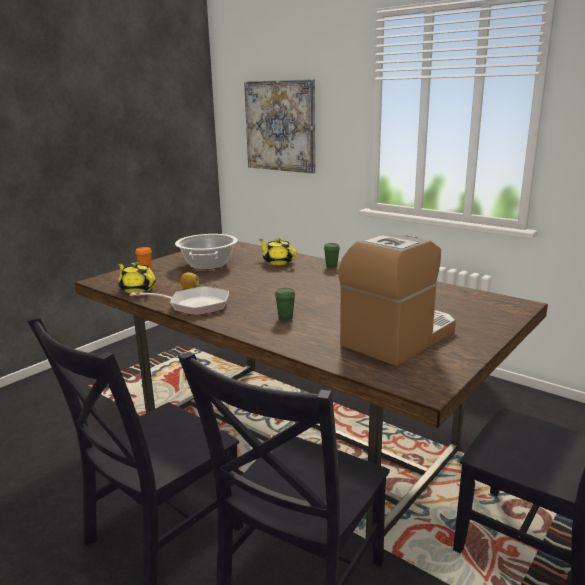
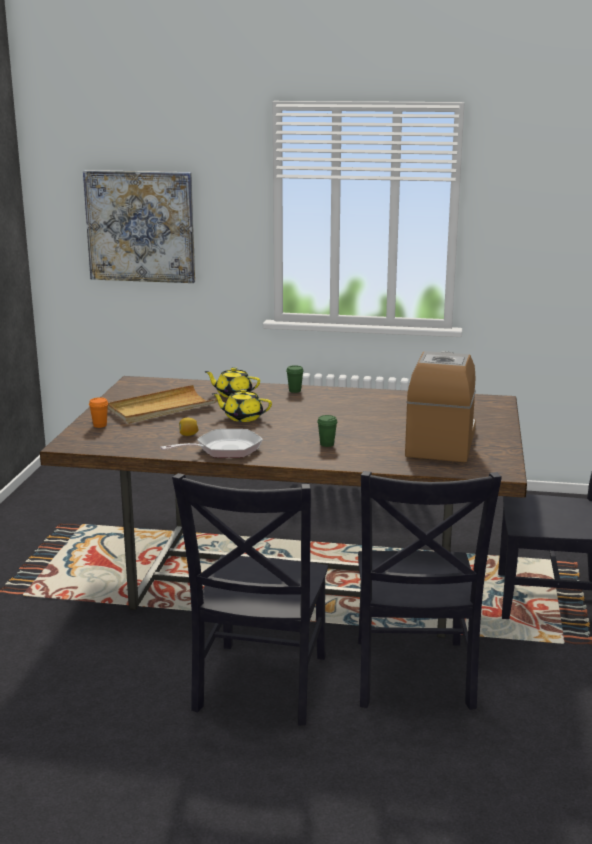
camera: 30 degrees left, 0 degrees up
yellow teapot [118,262,156,293] -> yellow teapot moved to [212,389,272,422]
cooking pot [175,234,238,270] -> beige tray [108,385,217,424]

